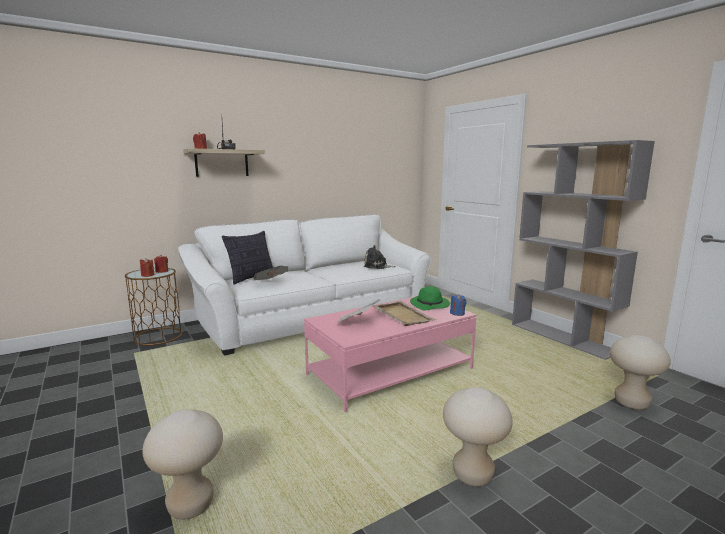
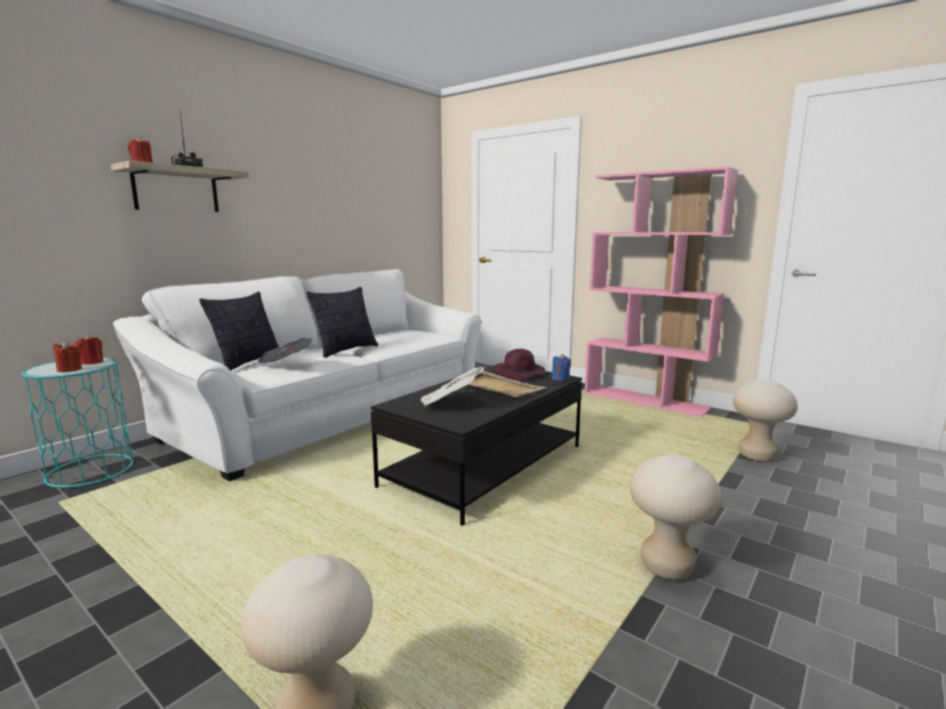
camera: 20 degrees left, 0 degrees up
brown side table [125,268,182,345] -> turquoise side table [22,357,134,488]
pink coffee table [304,297,477,412] -> black coffee table [371,363,582,526]
plush toy [364,245,396,269] -> none
green hat [410,286,450,310] -> purple hat [494,349,545,380]
grey bookcase [512,140,655,360] -> pink bookcase [584,166,738,417]
none -> pillow [306,287,378,358]

